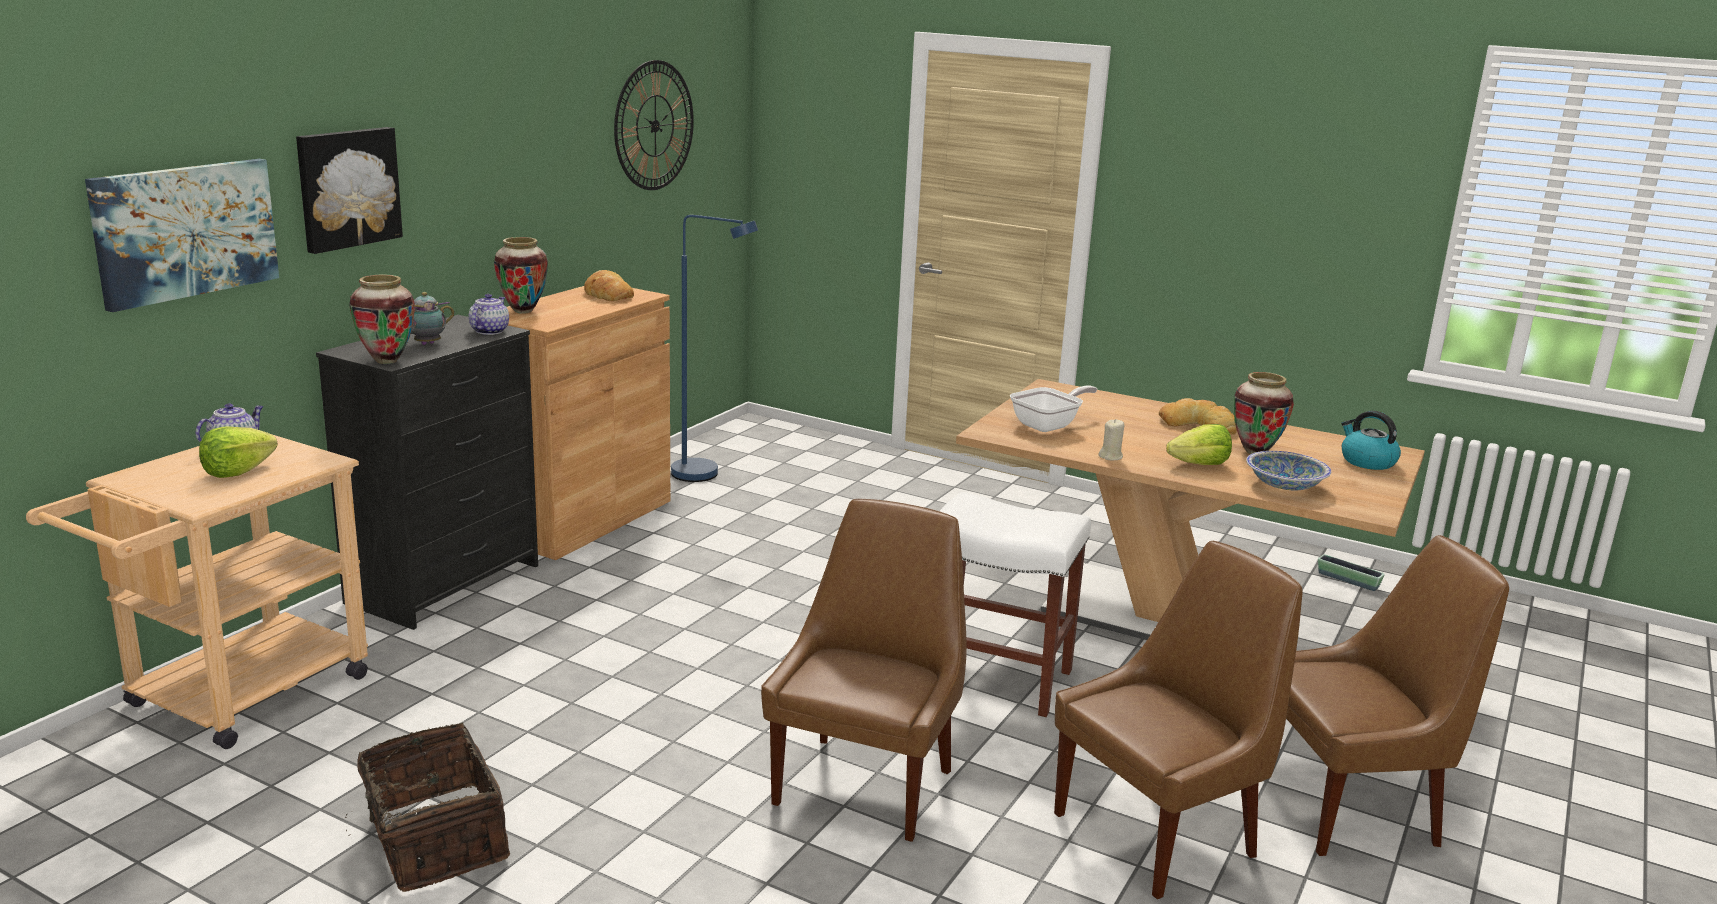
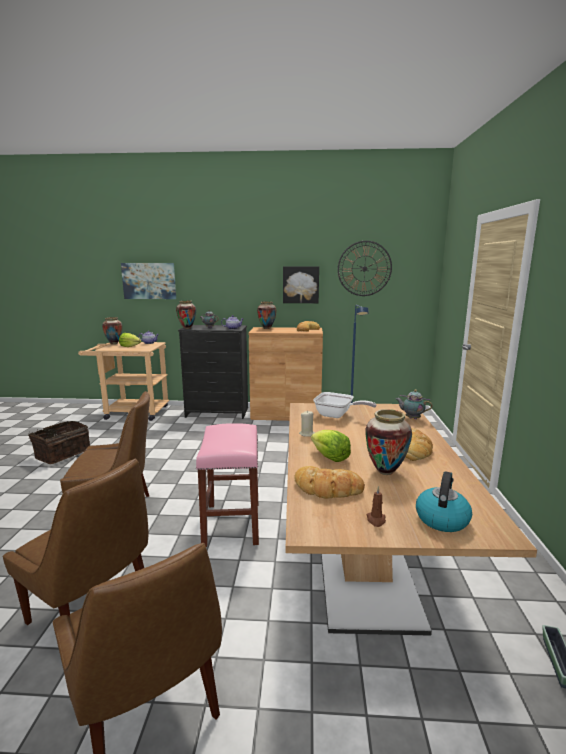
camera: 65 degrees right, 5 degrees down
picture [296,127,403,254] -> picture moved to [283,266,319,303]
white stool [940,492,1091,717] -> pink stool [196,423,259,547]
bowl [1246,451,1331,490] -> bread [294,466,365,499]
none -> vase [102,317,122,344]
none -> brown candle [366,486,386,527]
none -> teapot [396,389,433,419]

